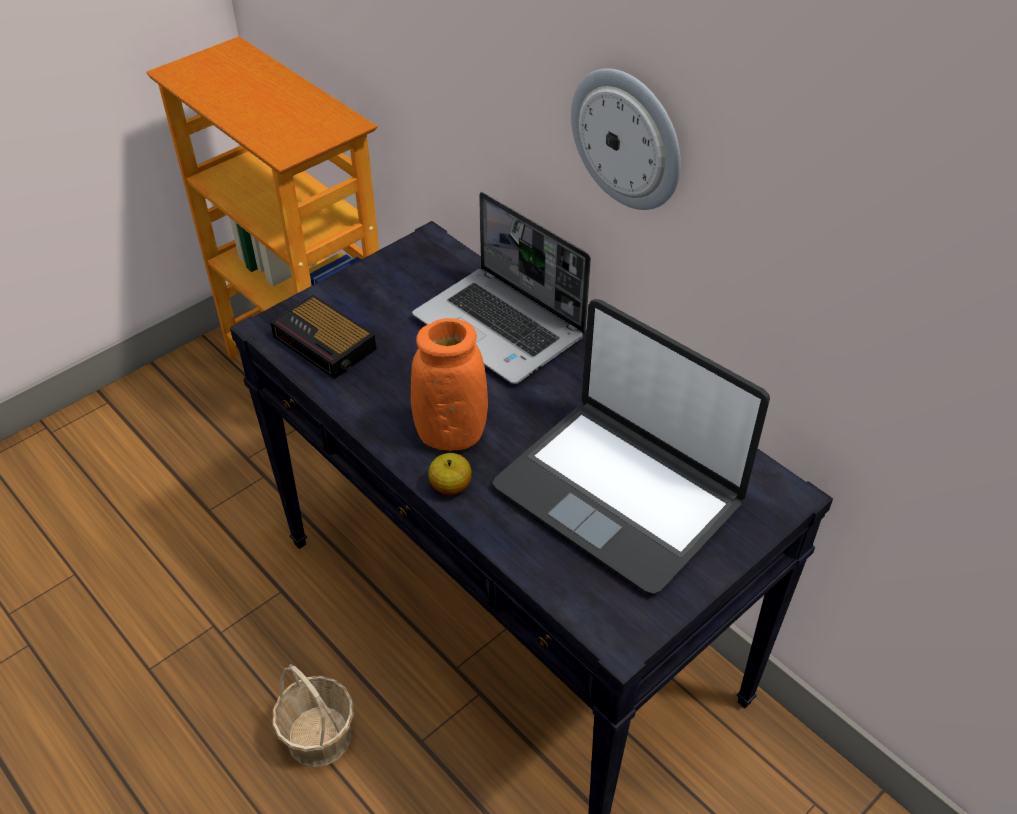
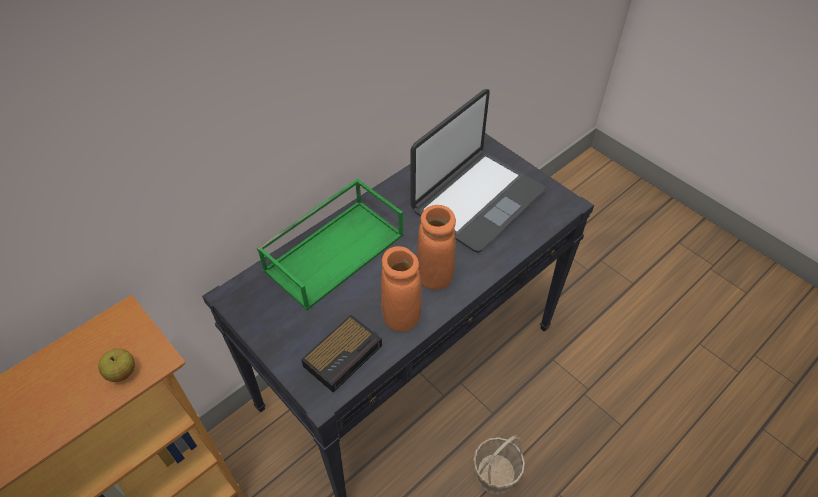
camera: 90 degrees left, 5 degrees up
laptop [412,192,591,384] -> green tray [257,179,404,311]
apple [428,453,472,495] -> apple moved to [98,348,135,382]
wall clock [571,68,681,210] -> none
none -> orange vase [381,246,421,331]

